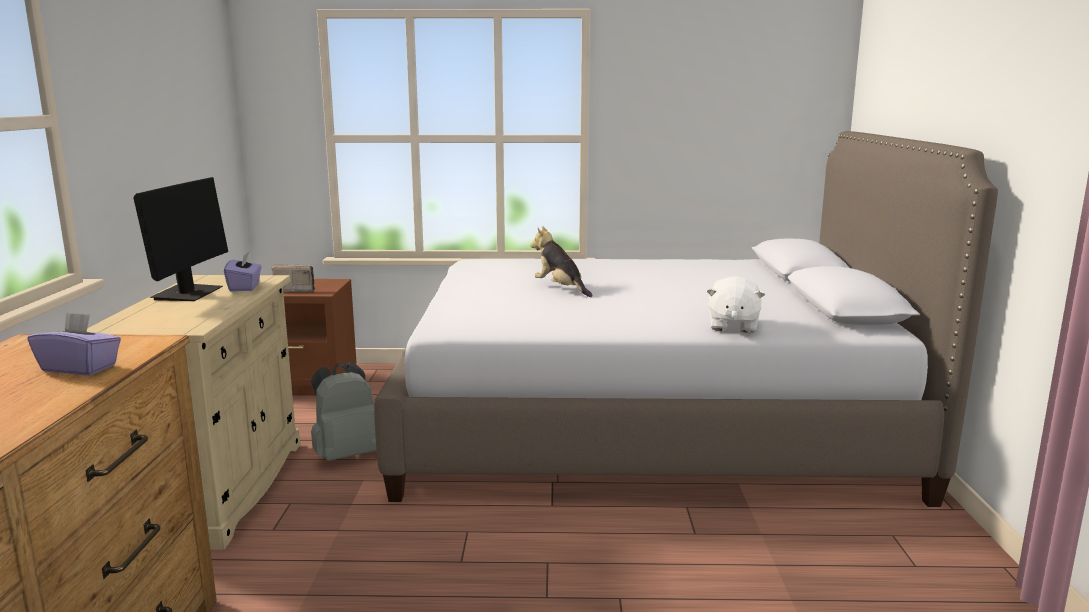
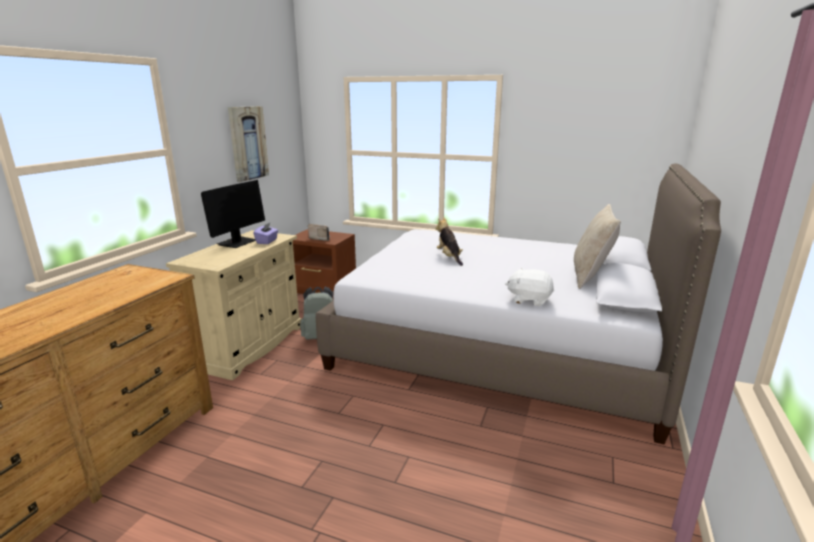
camera: 20 degrees right, 5 degrees up
purple tissue box [28,312,121,375] -> none
white plush toy [707,276,765,333] -> white plush toy turned 75 degrees clockwise [505,268,554,306]
none -> picture [228,106,269,182]
none -> beige pillow [574,204,621,289]

